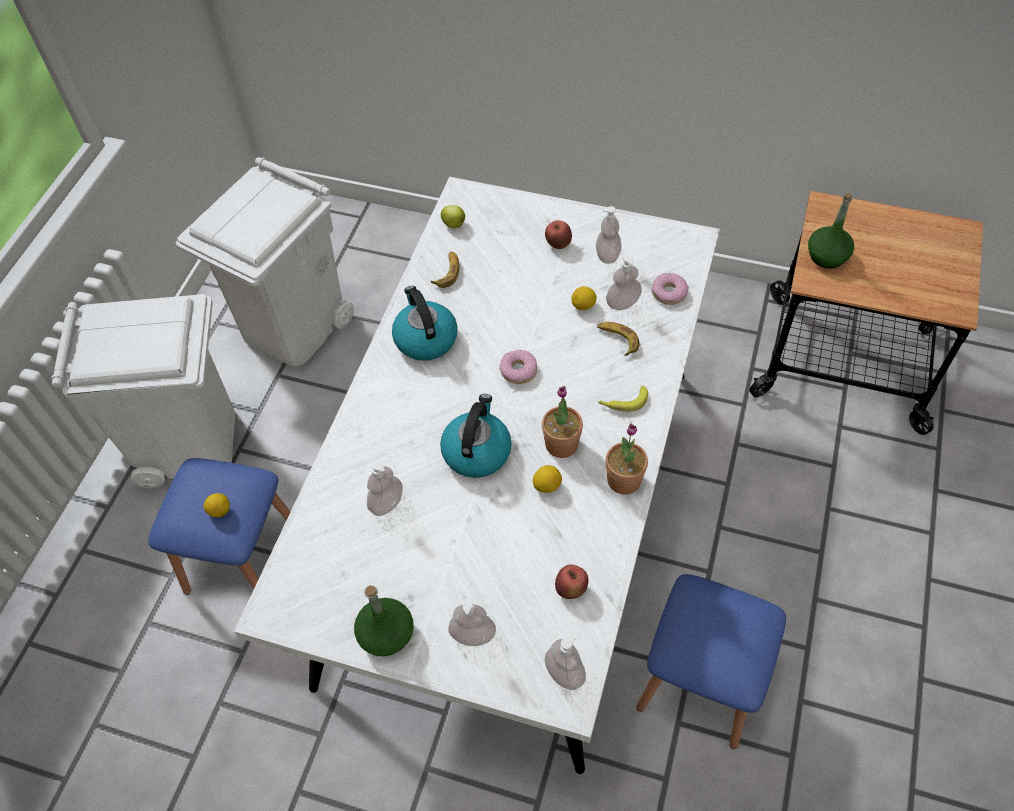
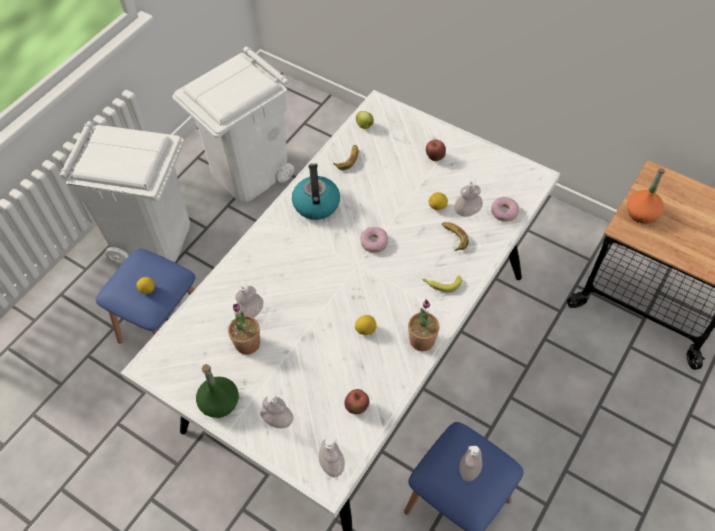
camera: 15 degrees right, 0 degrees up
kettle [440,394,512,478] -> none
potted plant [542,386,583,458] -> potted plant moved to [228,303,260,355]
soap dispenser [596,206,622,264] -> soap dispenser moved to [459,446,482,482]
green bottle [808,193,854,269] -> orange bottle [627,168,665,223]

